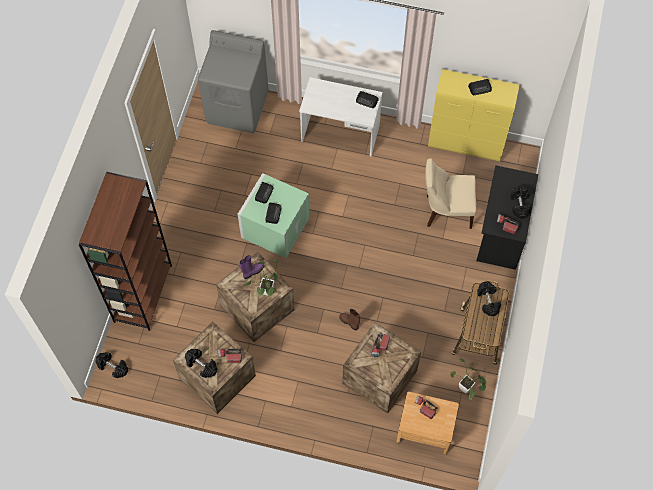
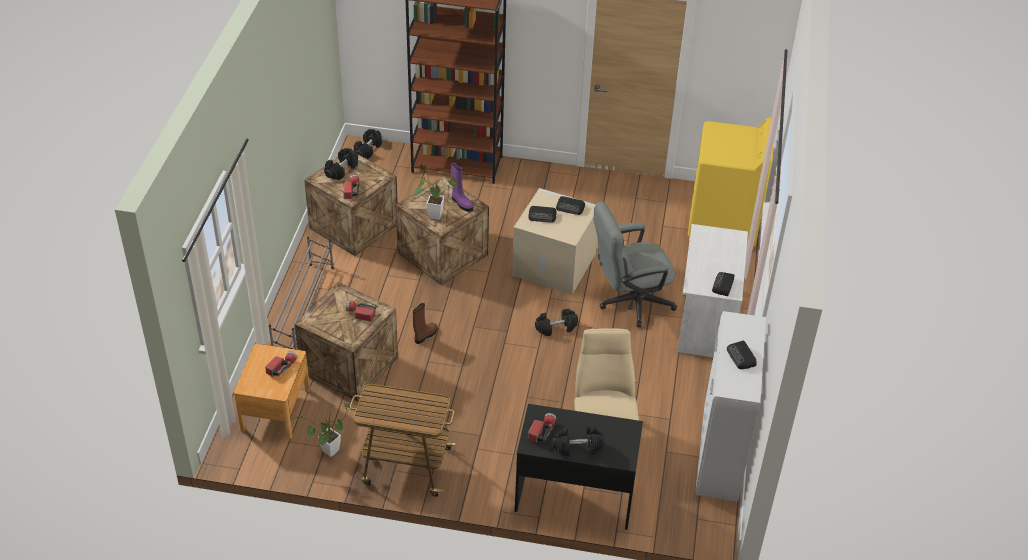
camera: 85 degrees right, 20 degrees down
grey washing machine [198,30,269,133] -> yellow washing machine [688,118,774,246]
green storage box [238,173,309,258] -> beige storage box [512,188,597,294]
yellow cabinet [428,69,520,161] -> white cabinet [696,311,766,501]
black dumbbell [477,282,501,316] -> black dumbbell moved to [535,309,578,336]
none -> grey shoe rack [268,236,334,350]
none -> grey office chair [594,201,677,327]

